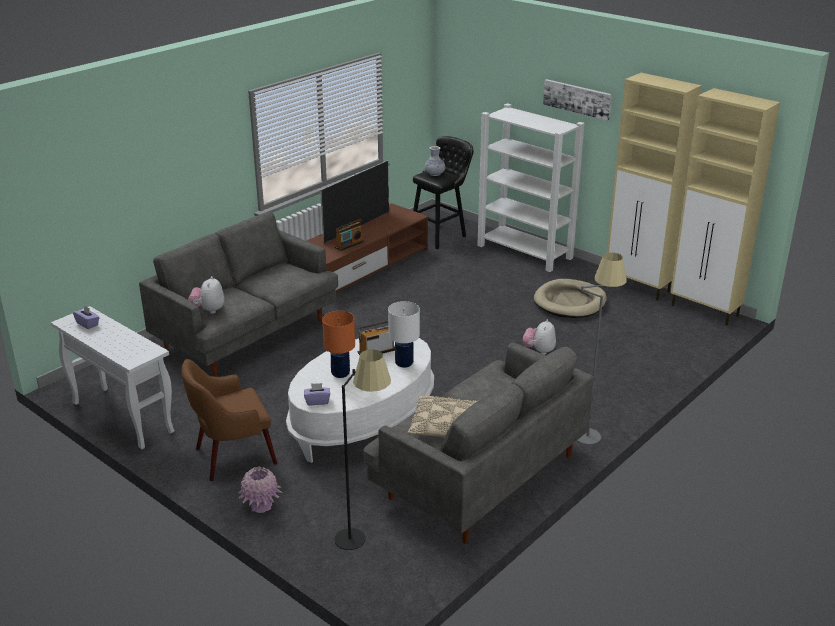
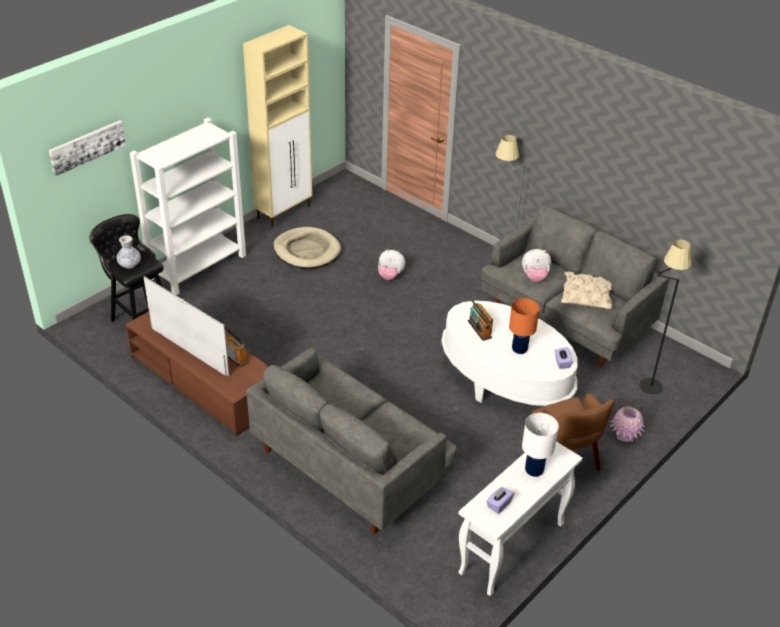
camera: 90 degrees left, 10 degrees up
plush toy [188,276,224,314] -> plush toy moved to [522,249,551,282]
white table lamp [388,301,420,368] -> white table lamp moved to [522,413,559,477]
picture [543,79,612,121] -> picture moved to [49,120,126,176]
beige cabinet [670,88,780,325] -> none

